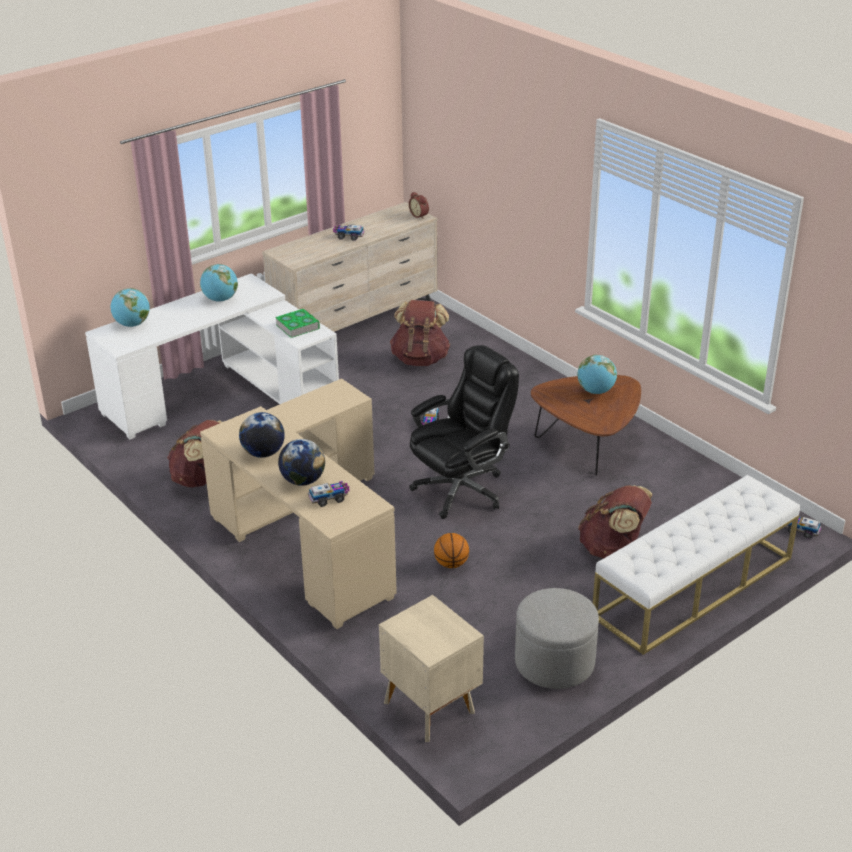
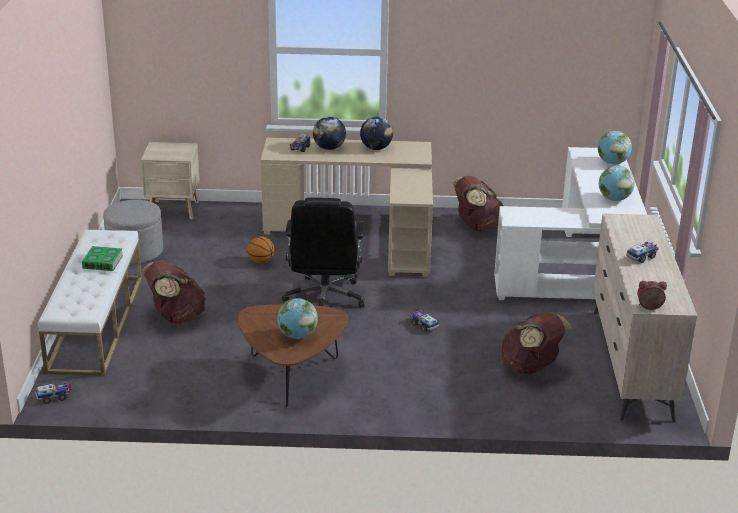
camera: 130 degrees right, 5 degrees down
book [275,309,320,338] -> book moved to [82,246,123,271]

